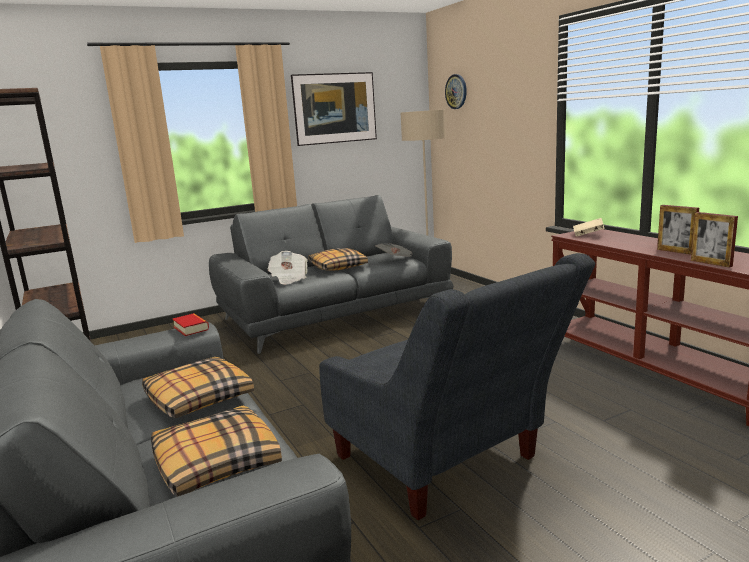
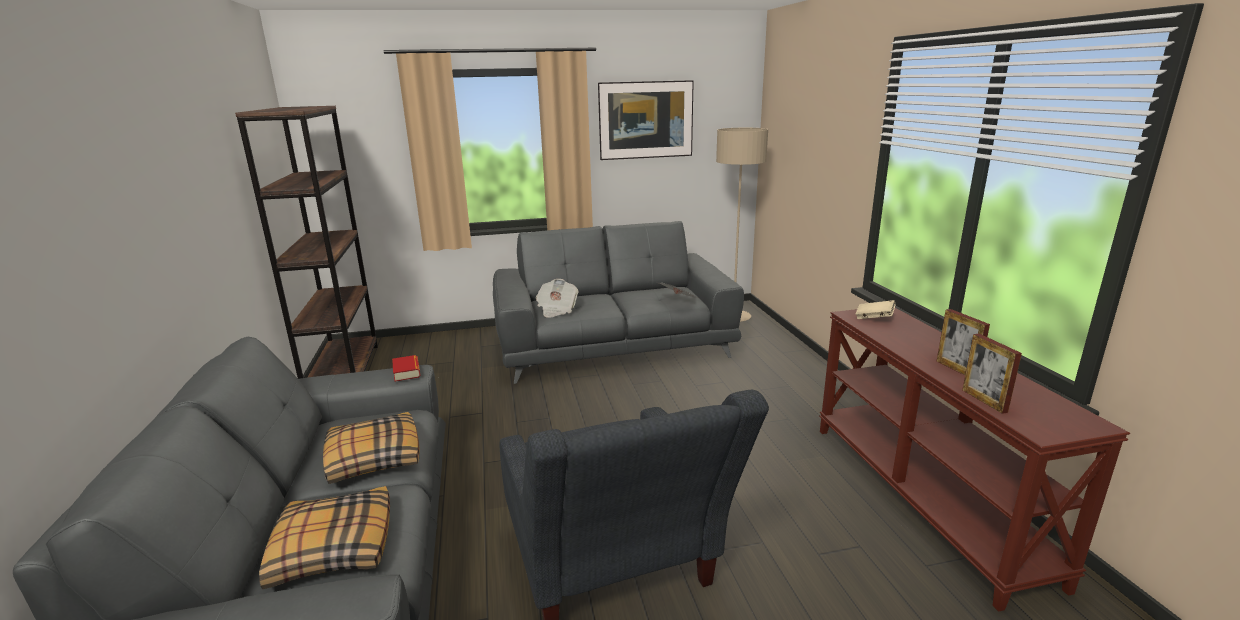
camera: 15 degrees right, 5 degrees up
pillow [308,248,368,271] -> none
wall clock [445,74,467,109] -> none

